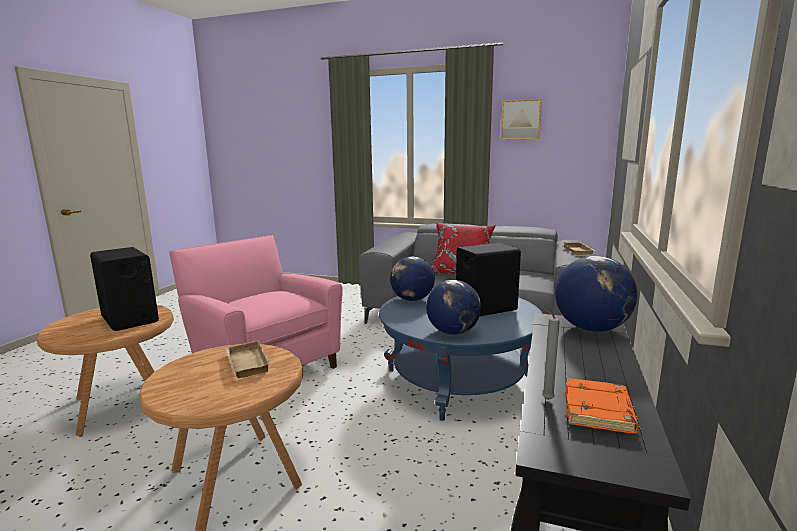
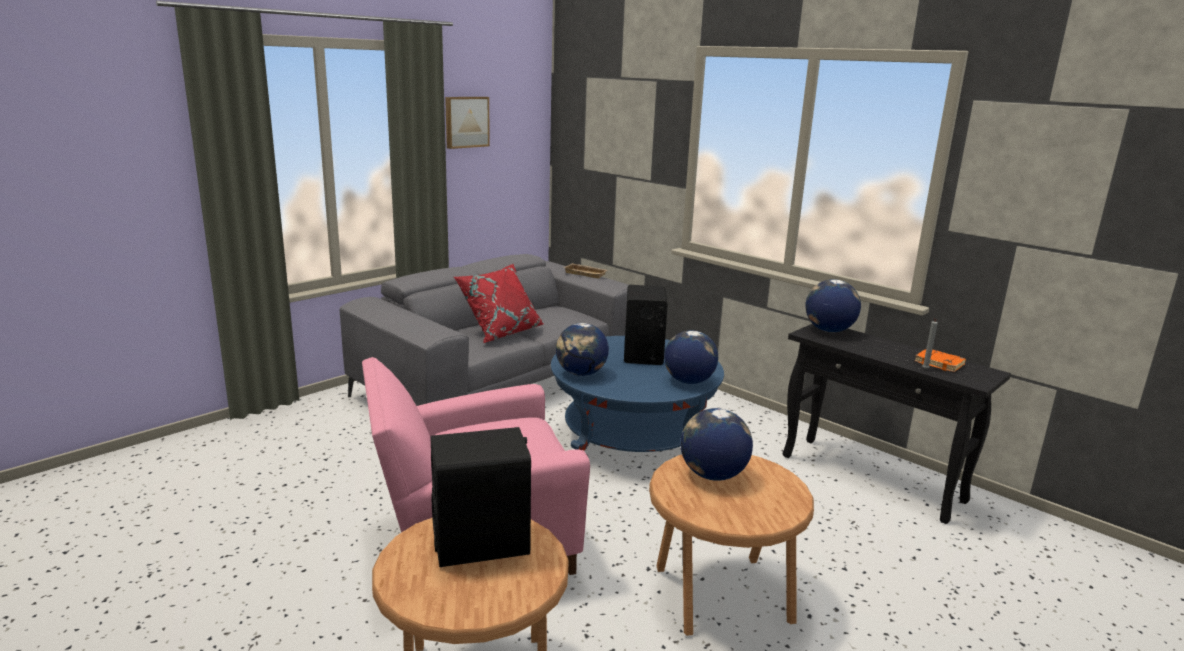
camera: 65 degrees left, 5 degrees up
beige tray [225,340,271,378] -> globe [681,408,753,481]

